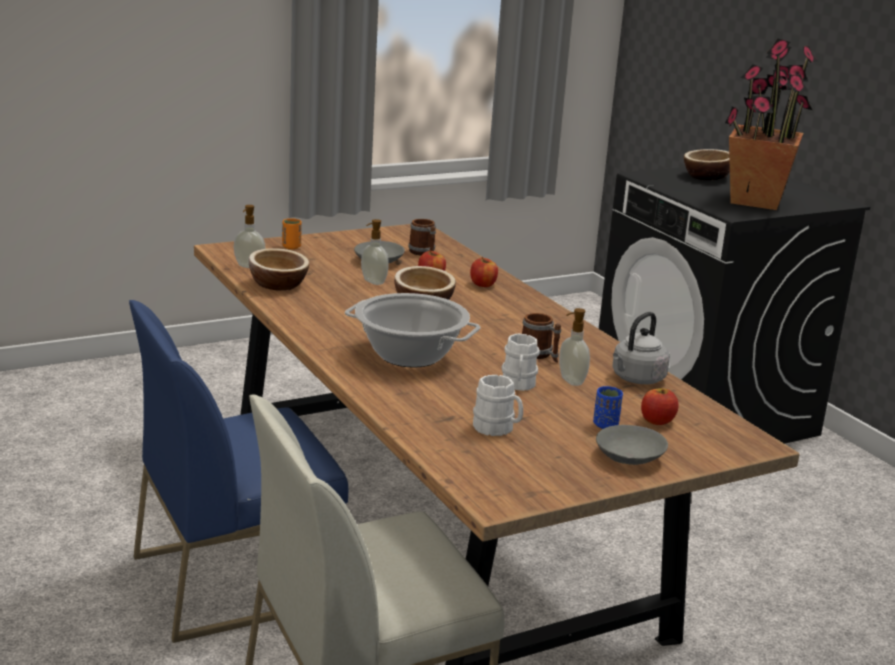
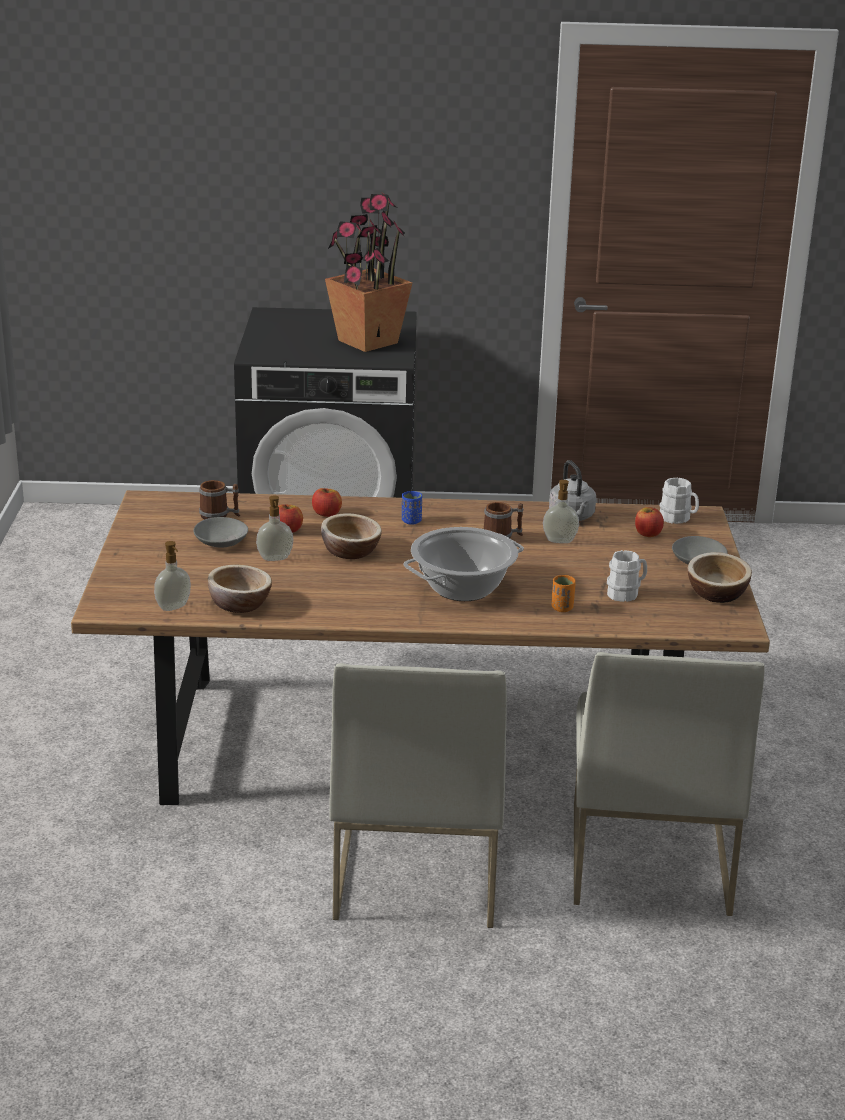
camera: 60 degrees left, 5 degrees up
blue chair [129,300,348,643] -> white chair [329,663,507,928]
orange cup [282,218,301,249] -> orange cup moved to [551,575,576,612]
white mug [502,334,540,391] -> white mug moved to [659,478,699,524]
blue cup [593,386,623,429] -> blue cup moved to [402,491,422,525]
bowl [684,149,730,180] -> bowl moved to [688,552,752,603]

